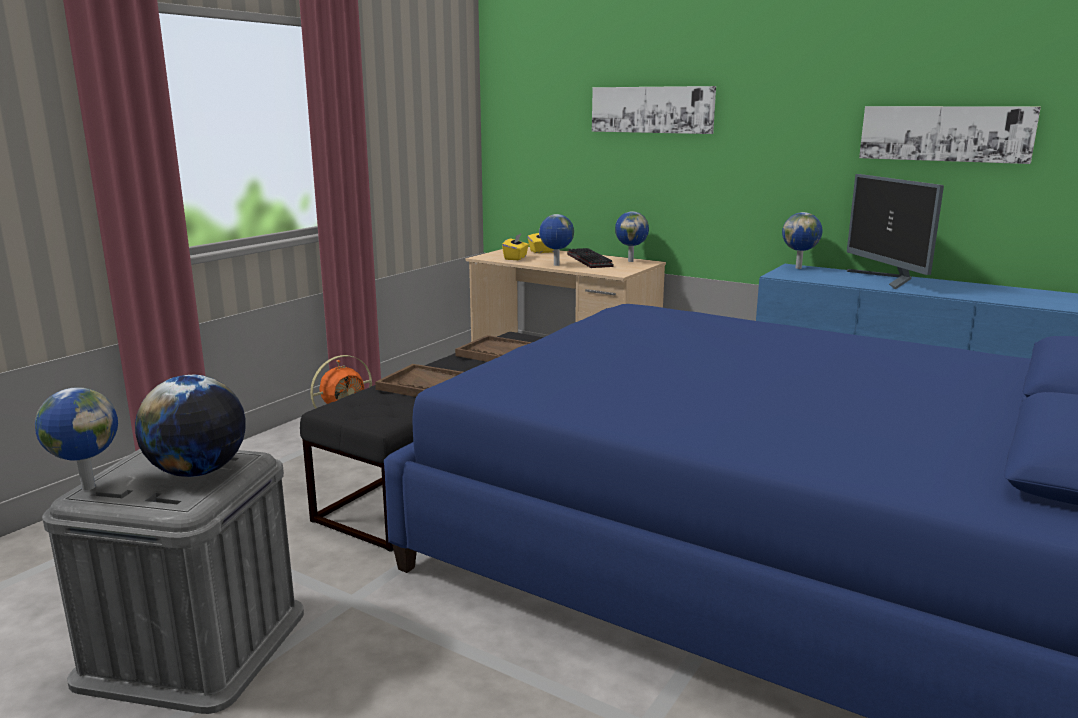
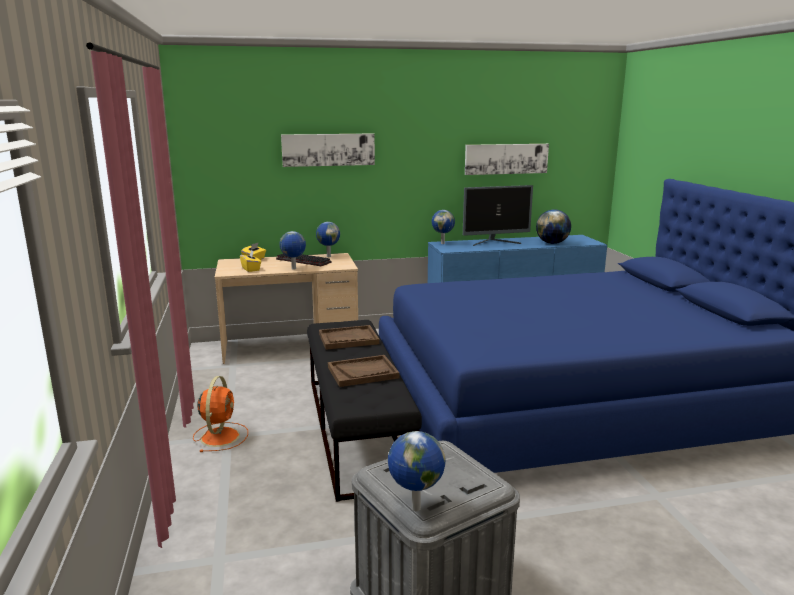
camera: 45 degrees left, 0 degrees up
globe [135,375,245,477] -> globe moved to [536,209,571,244]
monitor [847,174,944,289] -> monitor turned 45 degrees counterclockwise [463,185,533,246]

